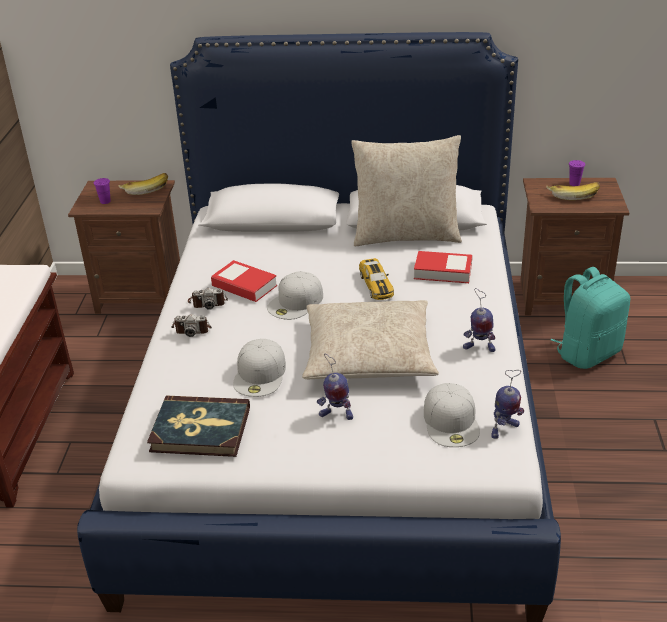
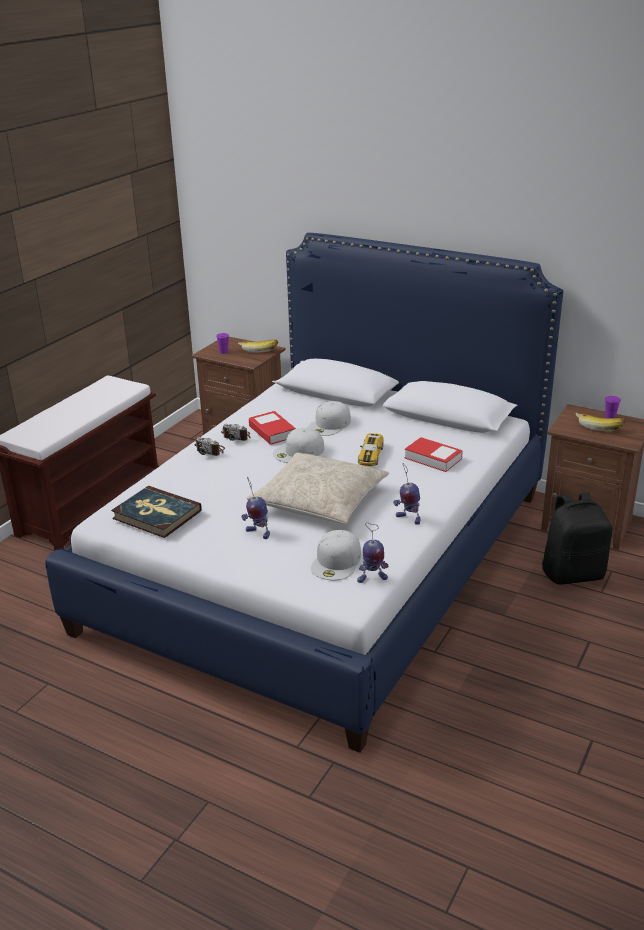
camera: 25 degrees right, 5 degrees down
white cap [233,339,286,397] -> white cap moved to [308,401,351,436]
beige pillow [351,135,462,246] -> none
turquoise backpack [551,267,630,369] -> black backpack [542,492,612,585]

